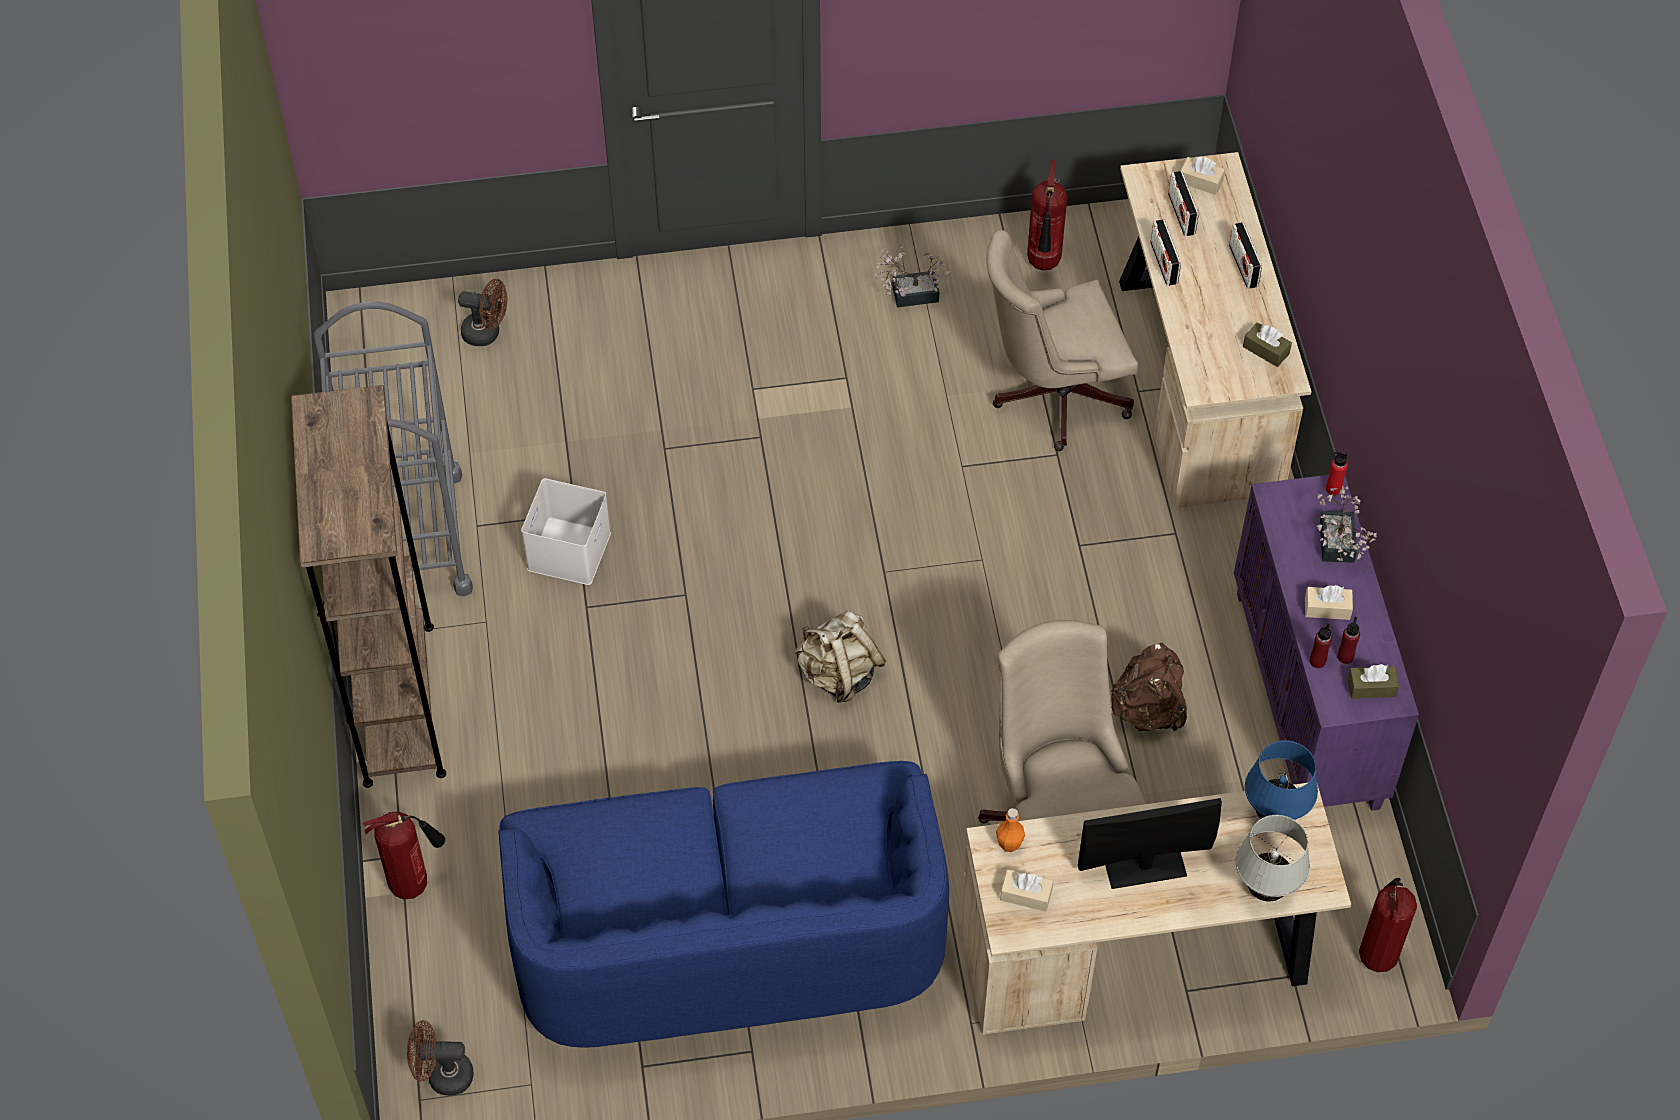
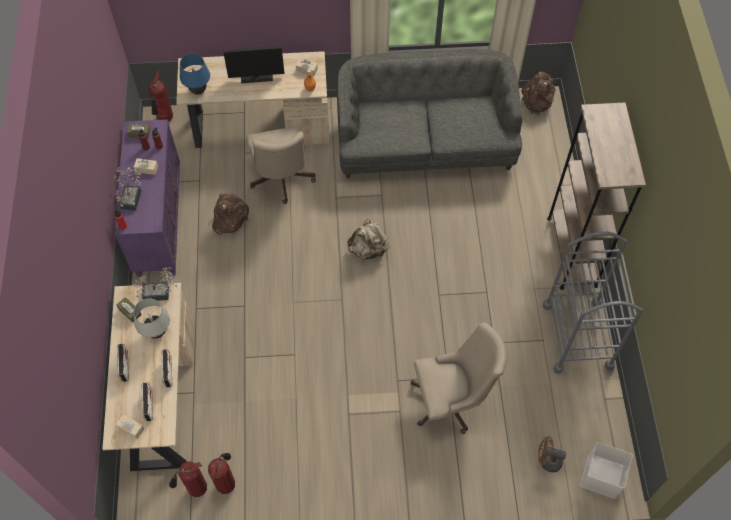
camera: 175 degrees left, 5 degrees up
fire extinguisher [363,811,445,899] -> fire extinguisher moved to [169,461,207,497]
brown fan [407,1020,473,1096] -> brown backpack [521,72,555,115]
blue sofa [498,761,949,1048] -> grey sofa [337,49,523,178]
white storage box [521,478,611,585] -> white storage box moved to [581,442,633,499]
potted plant [875,246,951,308] -> potted plant moved to [133,267,177,301]
beige office chair [986,230,1138,451] -> beige office chair moved to [411,323,507,434]
white table lamp [1236,815,1310,902] -> white table lamp moved to [133,298,170,339]

